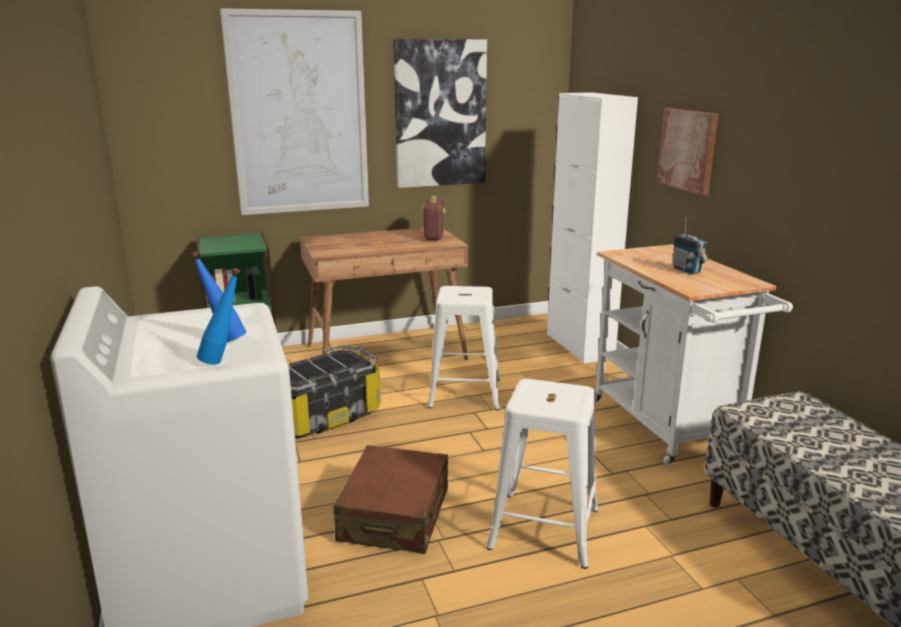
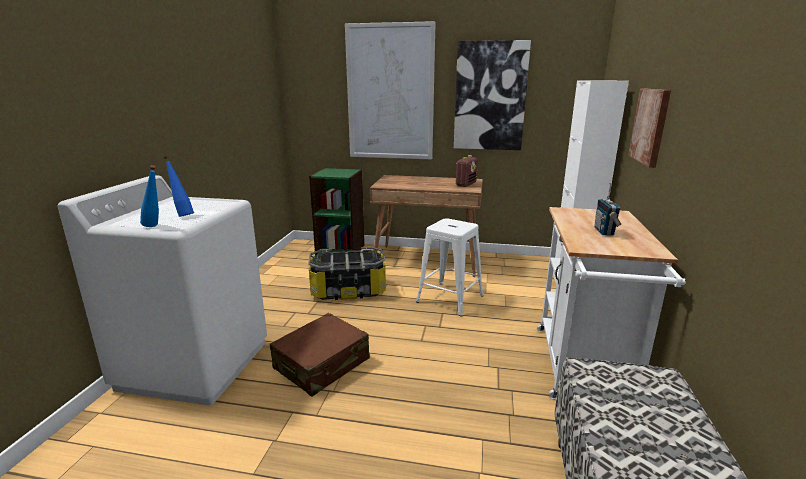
camera: 30 degrees right, 0 degrees up
white stool [486,379,598,569] -> none

